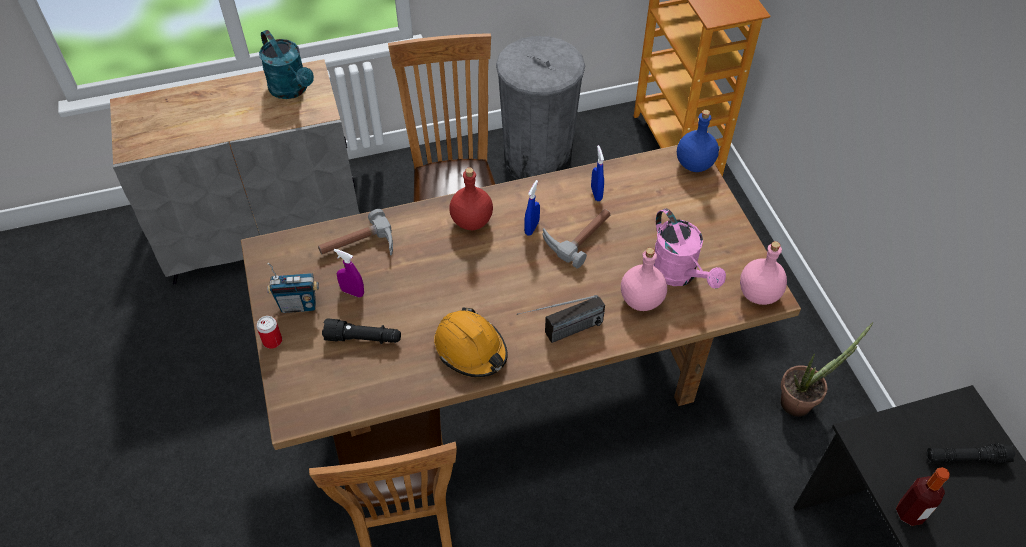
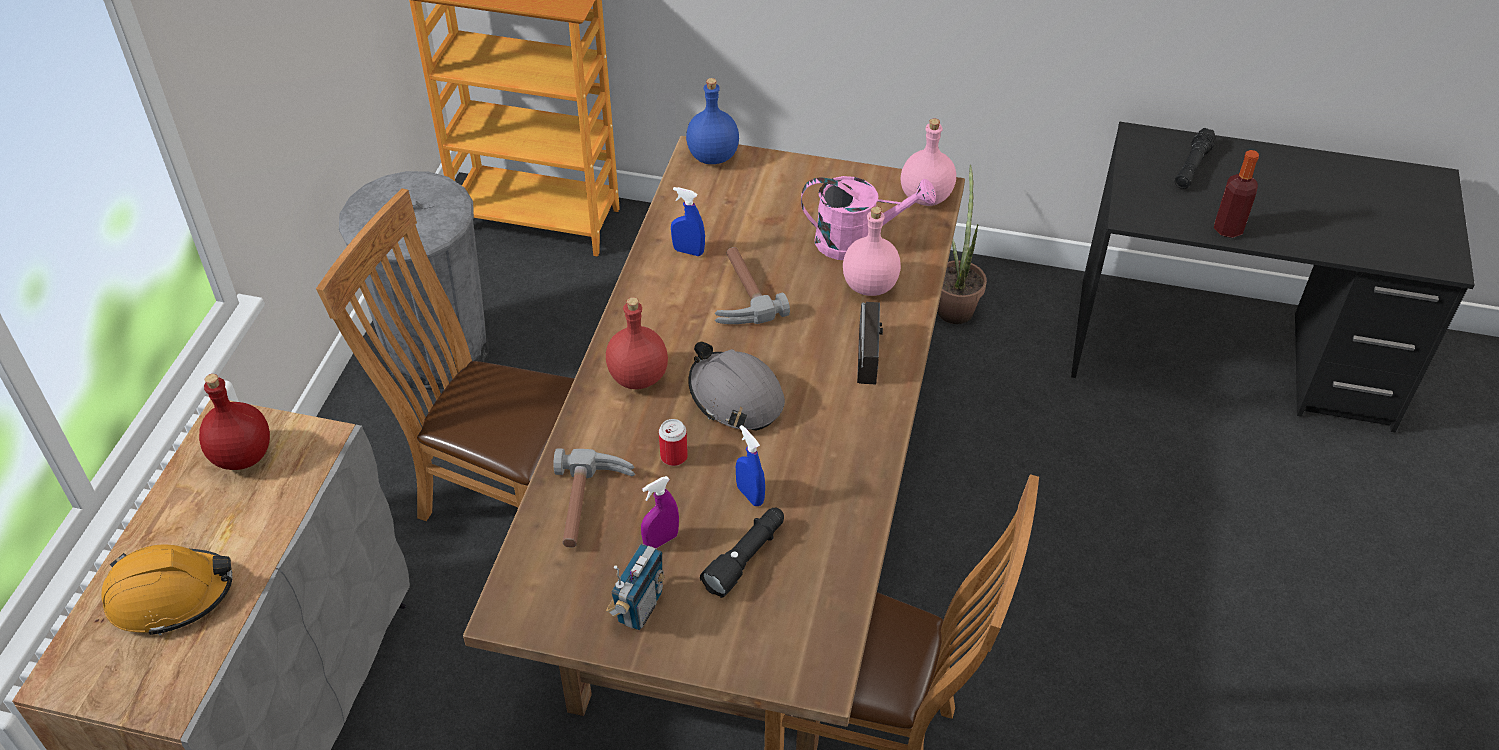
camera: 60 degrees left, 5 degrees down
can [256,316,282,349] -> can moved to [659,419,688,466]
turquoise watering can [259,30,314,99] -> red bottle [199,374,270,470]
orange hard hat [434,307,508,377] -> orange hard hat moved to [101,545,233,636]
blue spray bottle [524,180,540,235] -> blue spray bottle moved to [736,425,765,506]
none -> grey hard hat [688,341,785,431]

